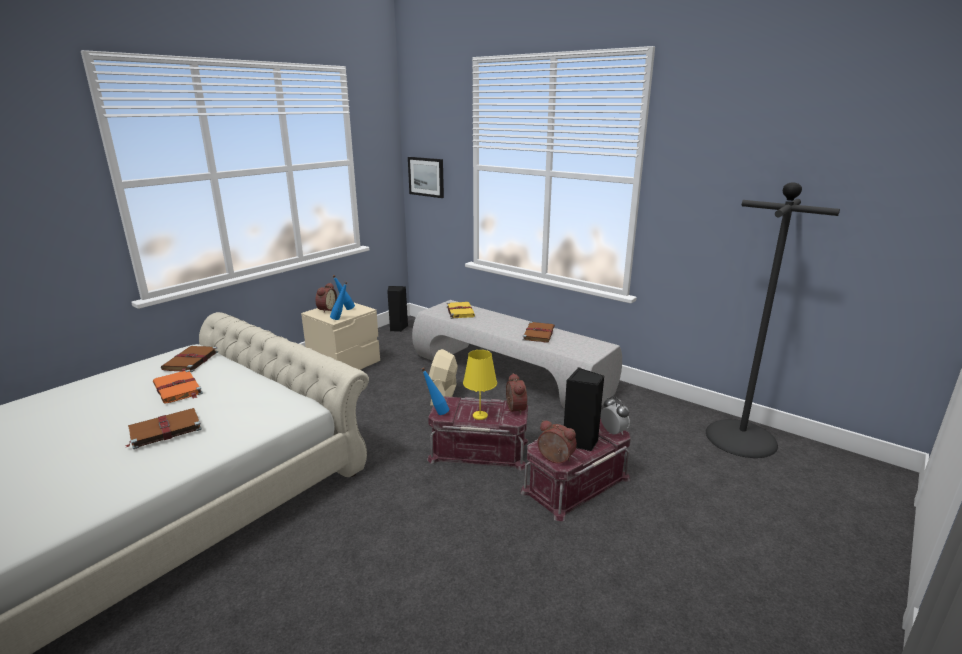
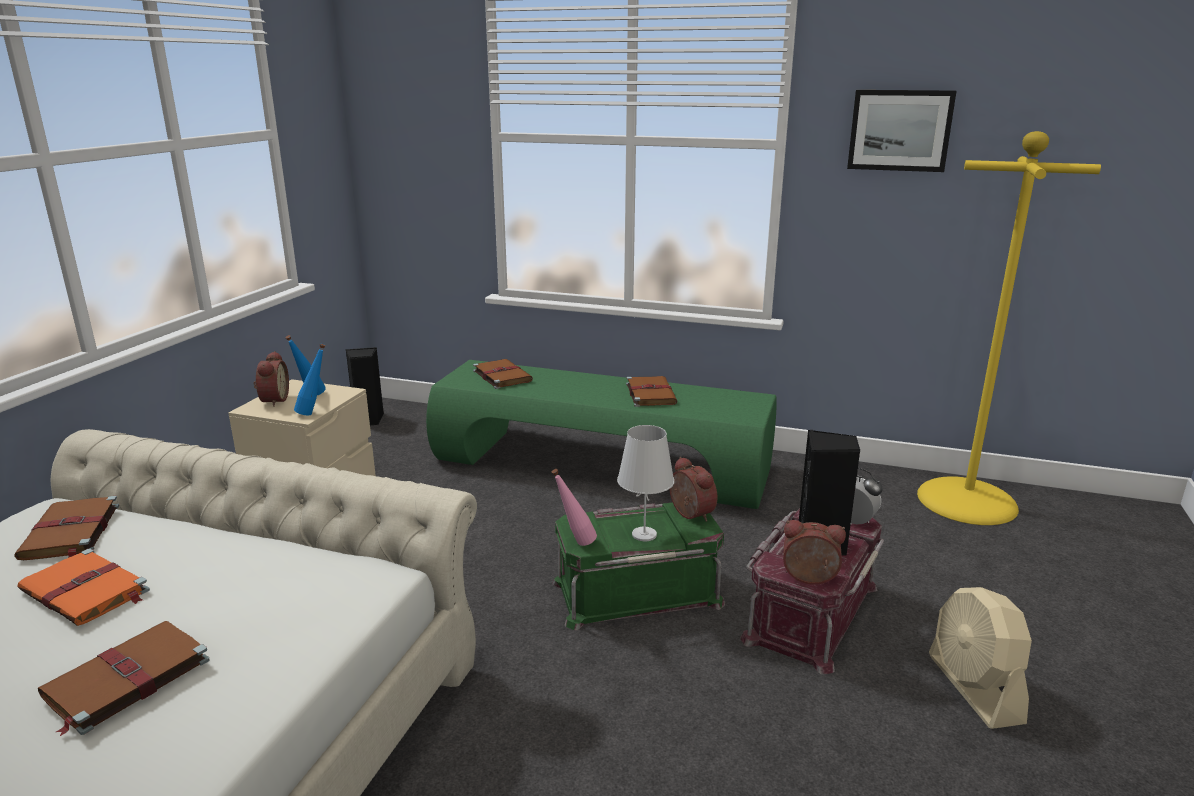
camera: 20 degrees left, 0 degrees up
picture [408,157,444,198] -> picture moved to [847,90,957,172]
grey bench [412,300,622,409] -> green bench [426,360,777,509]
blue bottle [421,367,449,415] -> pink bottle [552,469,597,546]
red storage box [427,397,529,471] -> green storage box [552,502,725,630]
beige fan [429,349,458,406] -> beige fan moved to [929,587,1032,729]
yellow book [447,302,475,319] -> brown book [473,359,533,389]
yellow table lamp [463,350,497,420] -> white table lamp [617,425,674,541]
black clothes rack [706,182,840,458] -> yellow clothes rack [917,131,1101,525]

